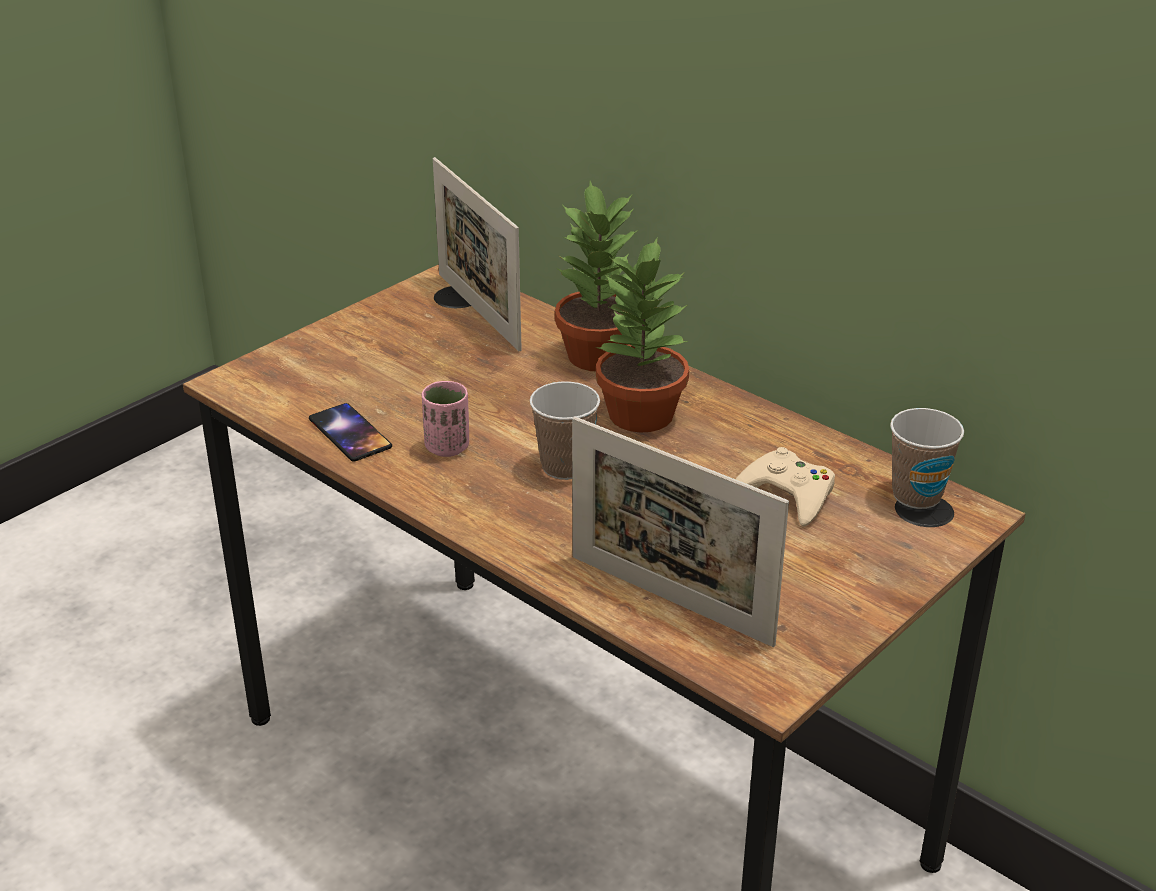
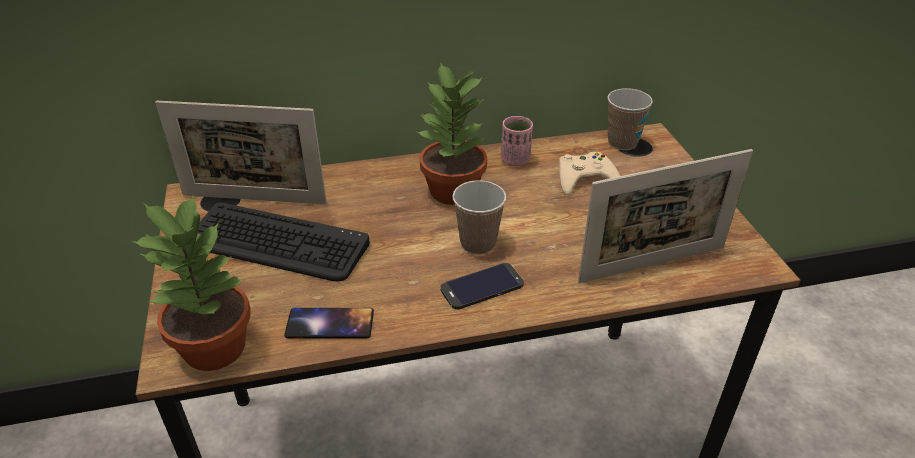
camera: 55 degrees left, 5 degrees up
pink cup [422,381,469,457] -> pink cup moved to [501,116,533,166]
potted plant [555,181,638,371] -> potted plant moved to [130,193,250,371]
none -> keyboard [198,202,370,282]
none -> phone [440,263,524,310]

